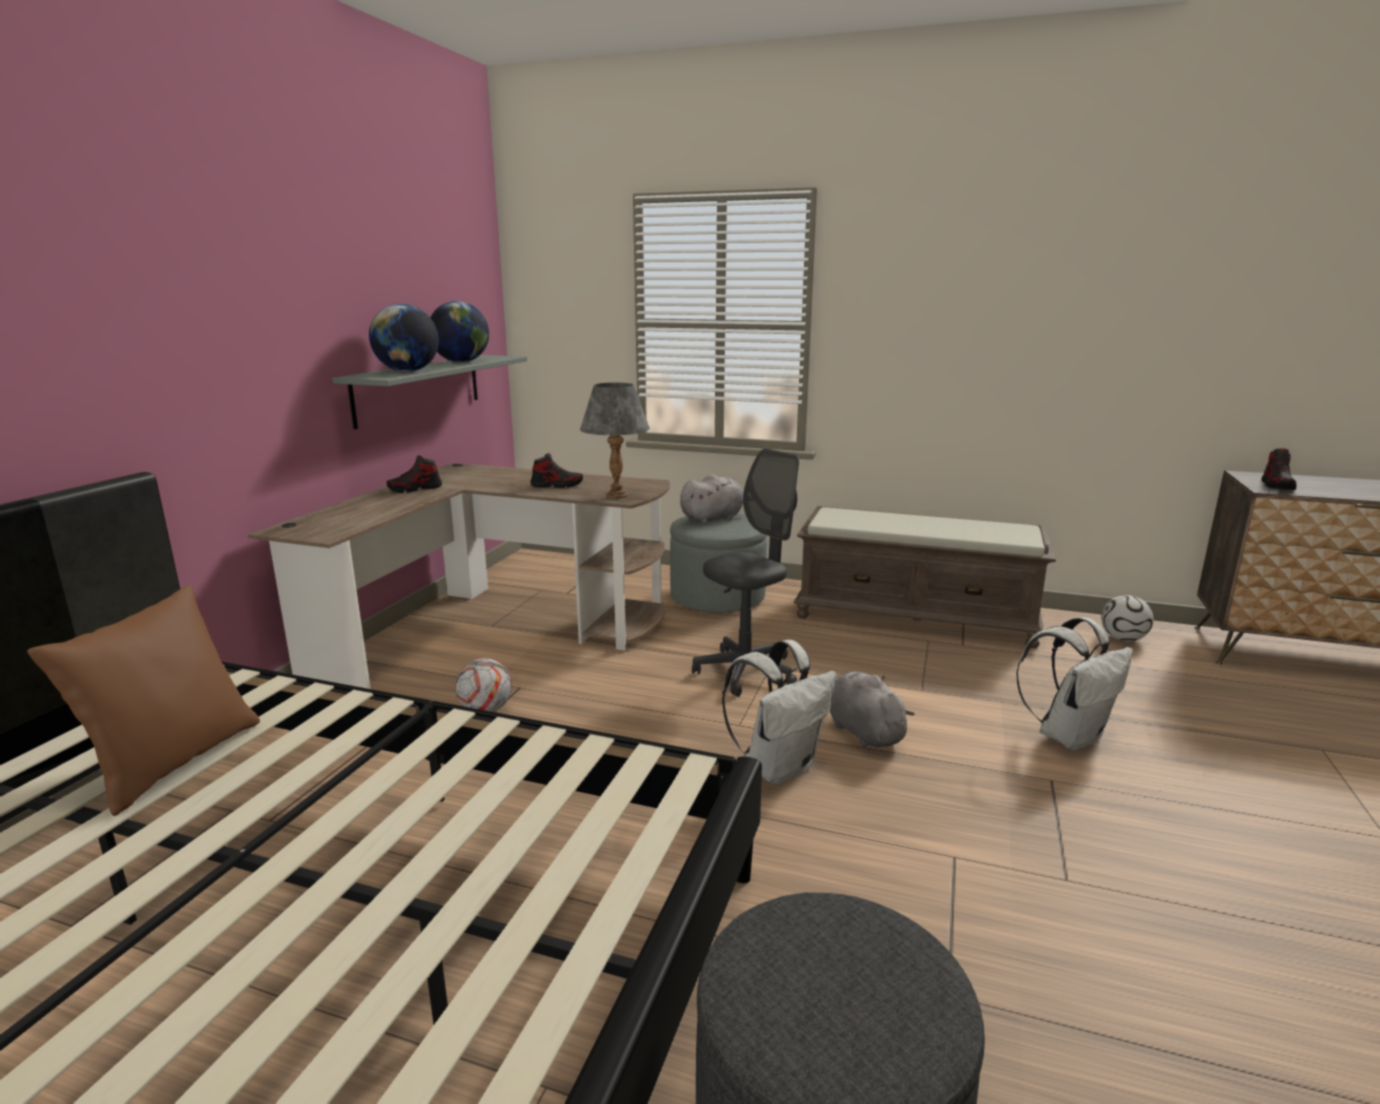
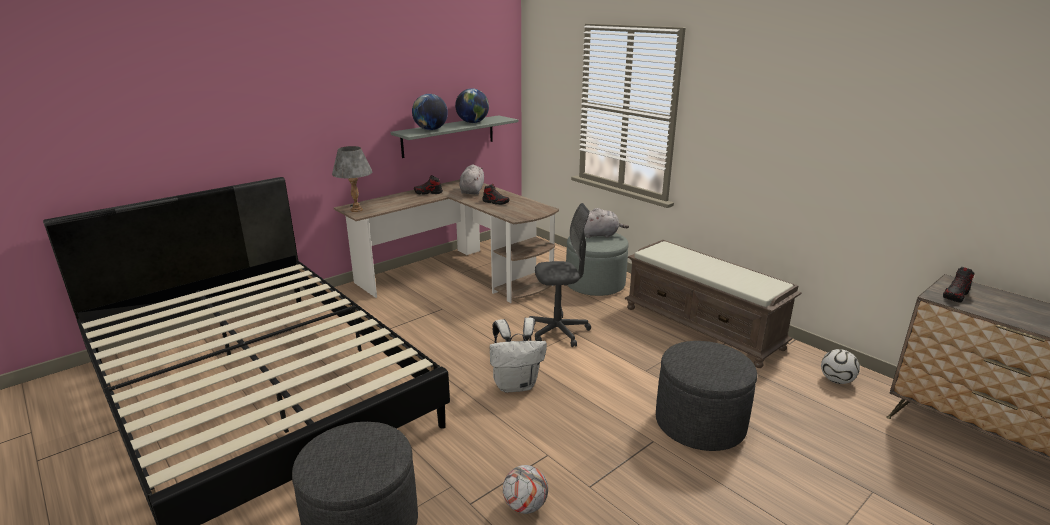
camera: 30 degrees right, 5 degrees up
brown pillow [27,585,260,816] -> none
football [455,658,512,712] -> football moved to [503,465,548,514]
grey table lamp [580,383,650,499] -> grey table lamp moved to [332,146,372,212]
grey plush toy [830,672,915,748] -> grey plush toy moved to [459,164,484,195]
white backpack [1016,617,1133,751] -> grey ottoman [656,341,757,451]

